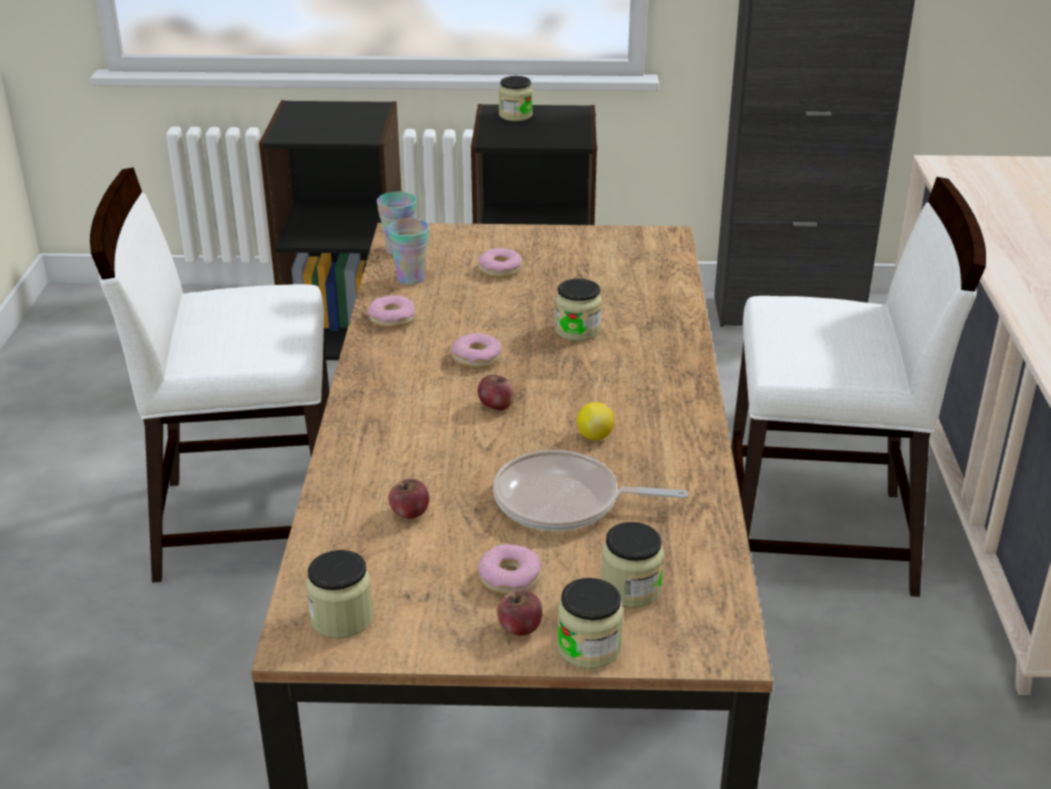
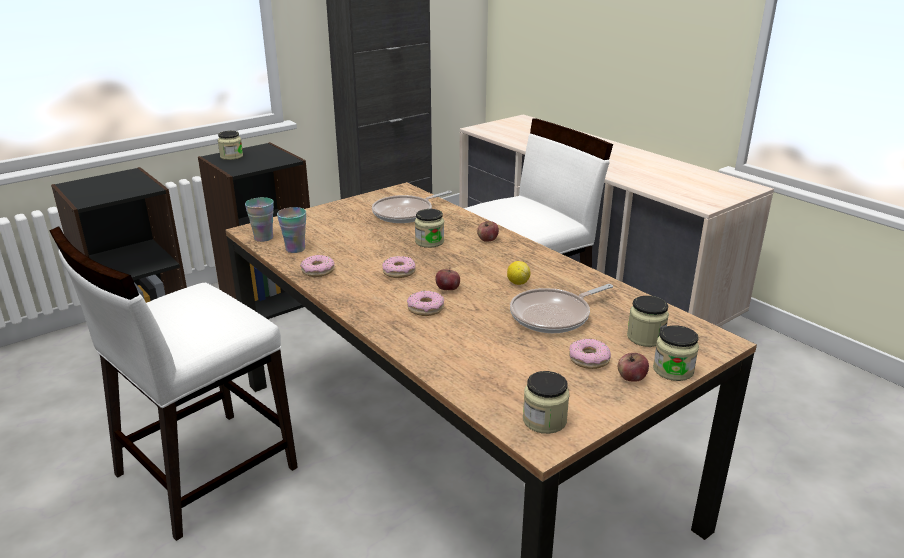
camera: 40 degrees left, 5 degrees down
apple [388,479,429,519] -> apple moved to [477,221,499,241]
donut [478,248,522,278] -> donut moved to [407,290,444,316]
none -> frying pan [372,191,452,223]

